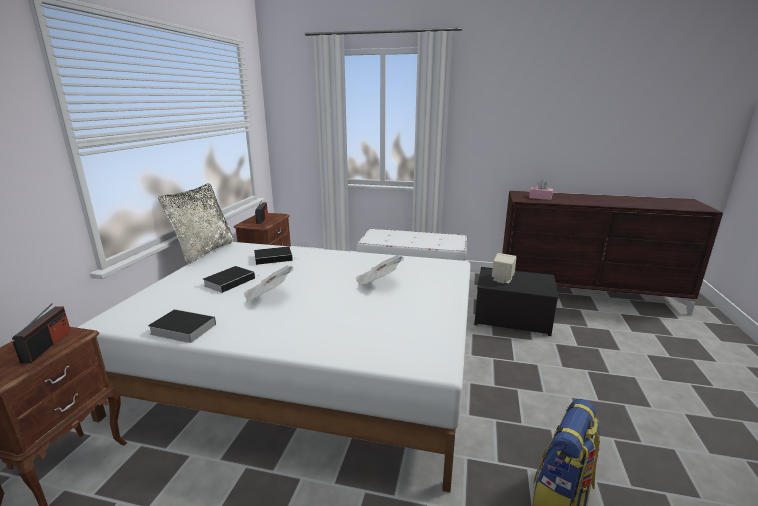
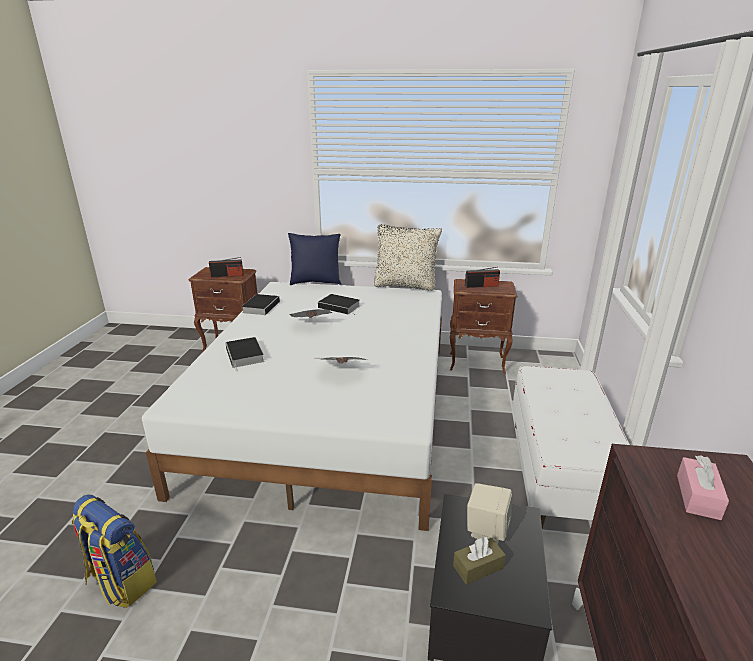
camera: 85 degrees right, 5 degrees up
book [254,246,298,265] -> book moved to [225,337,264,370]
none -> blue pillow [288,233,341,285]
none -> brown tissue box [453,537,506,584]

